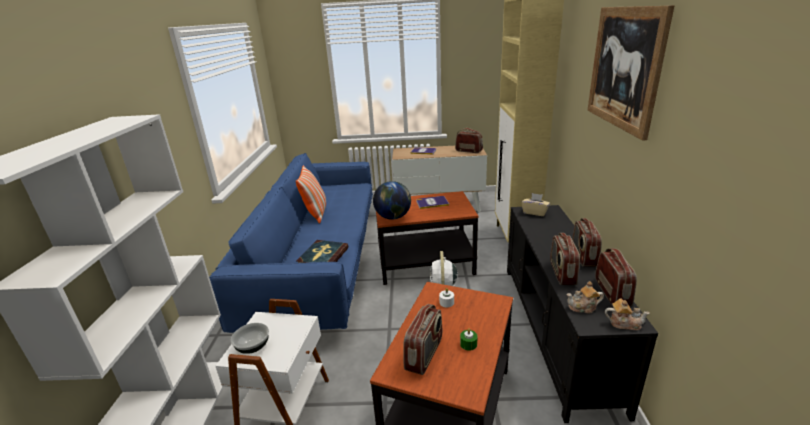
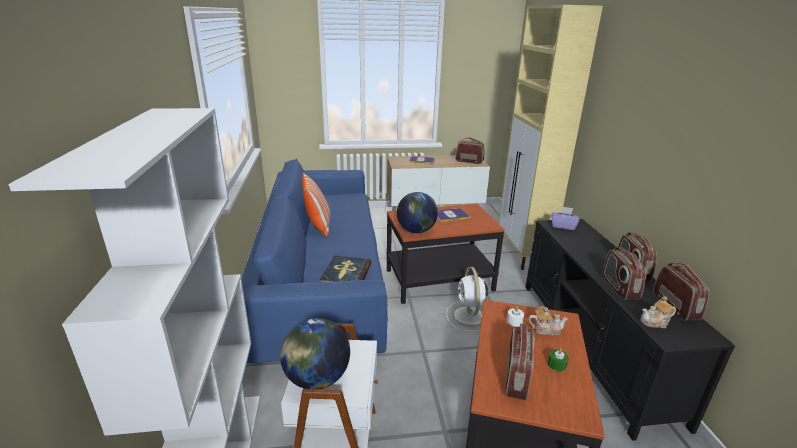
camera: 10 degrees left, 0 degrees up
bowl [231,323,269,354] -> globe [280,318,350,389]
beige tissue box [521,193,550,216] -> purple tissue box [552,206,580,230]
picture [587,5,675,141] -> none
teapot [605,299,650,330] -> teapot moved to [528,306,568,336]

